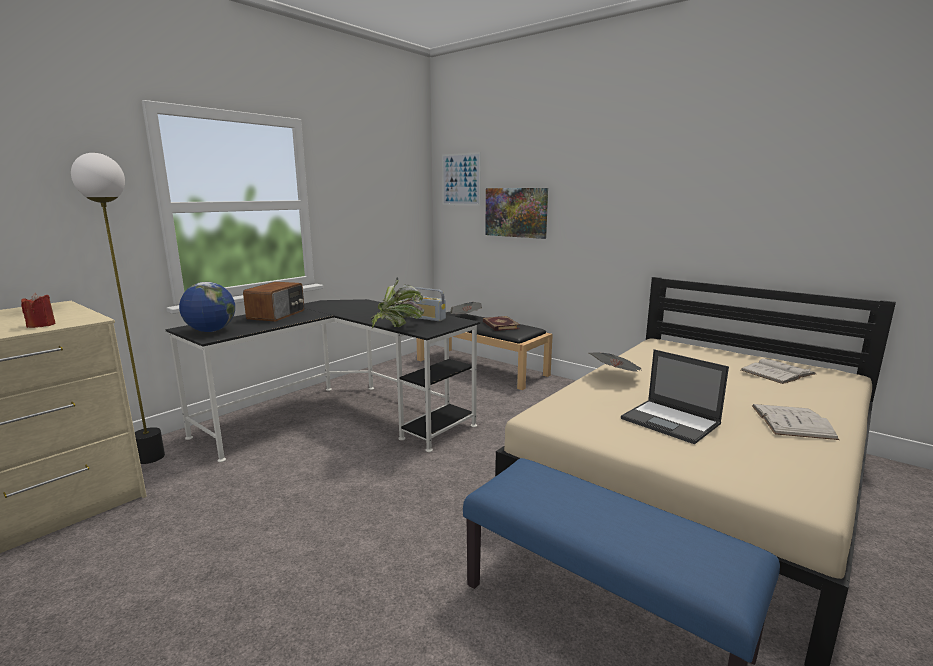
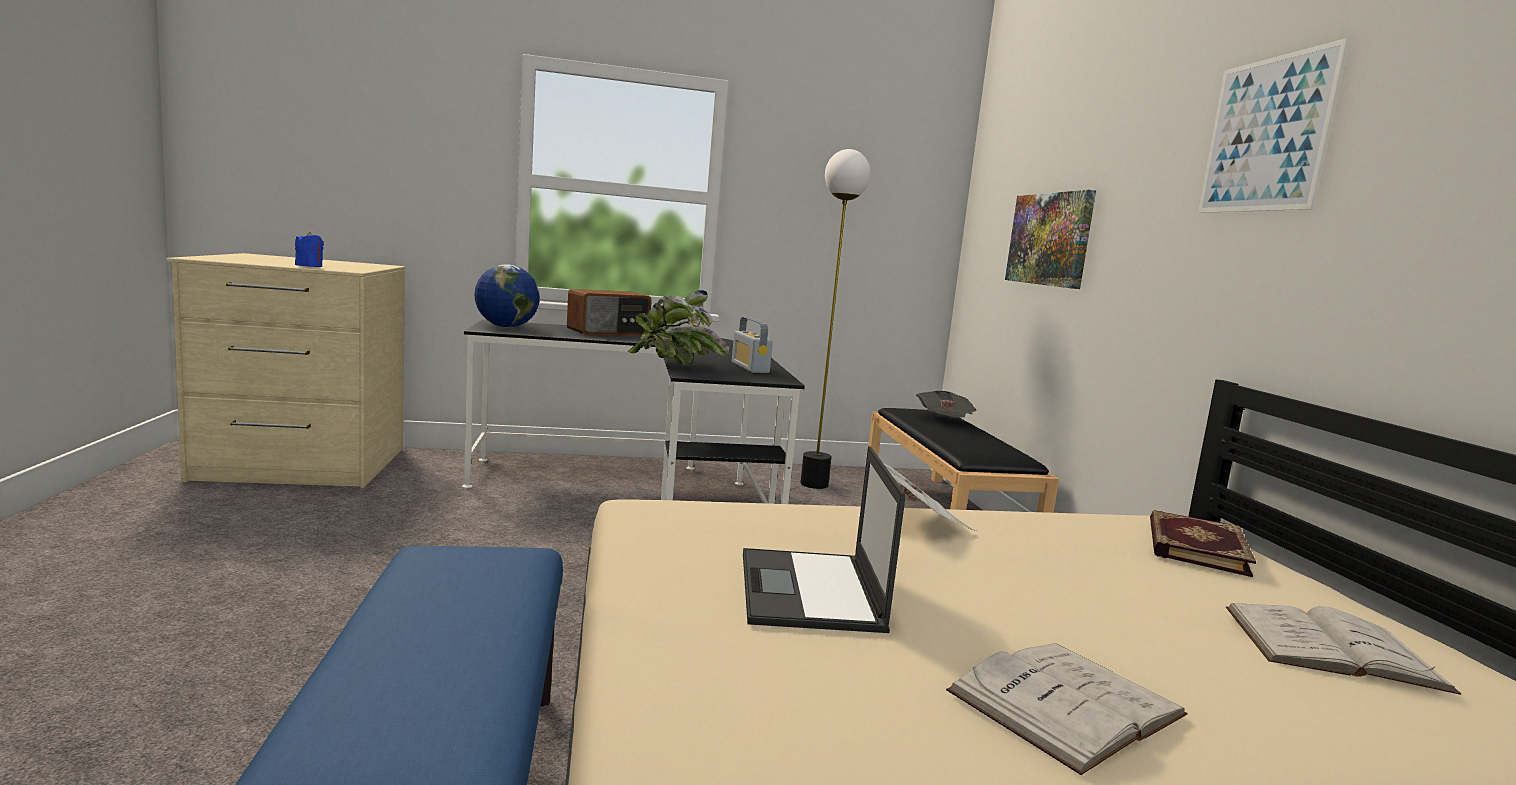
camera: 40 degrees right, 5 degrees down
red candle [21,293,56,328] -> blue candle [295,232,324,267]
floor lamp [71,153,165,464] -> floor lamp moved to [800,149,871,489]
picture [442,152,481,206] -> picture moved to [1198,38,1349,213]
book [483,316,520,331] -> book moved to [1150,510,1256,577]

